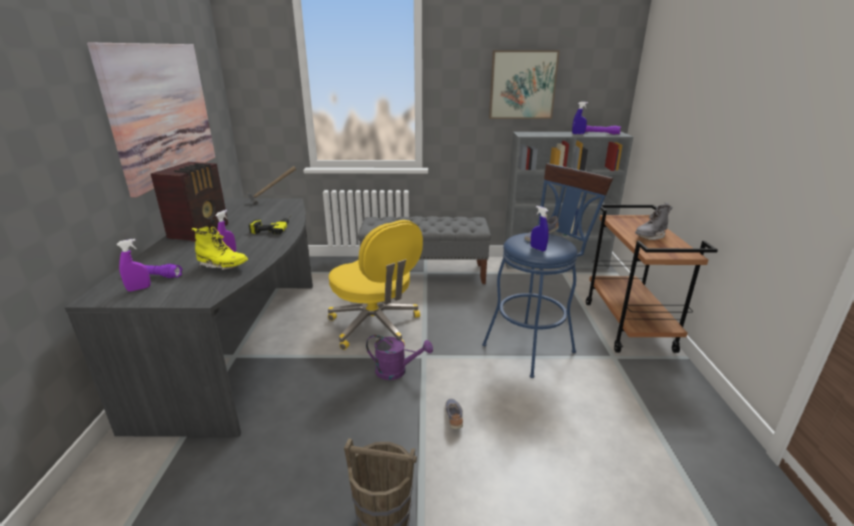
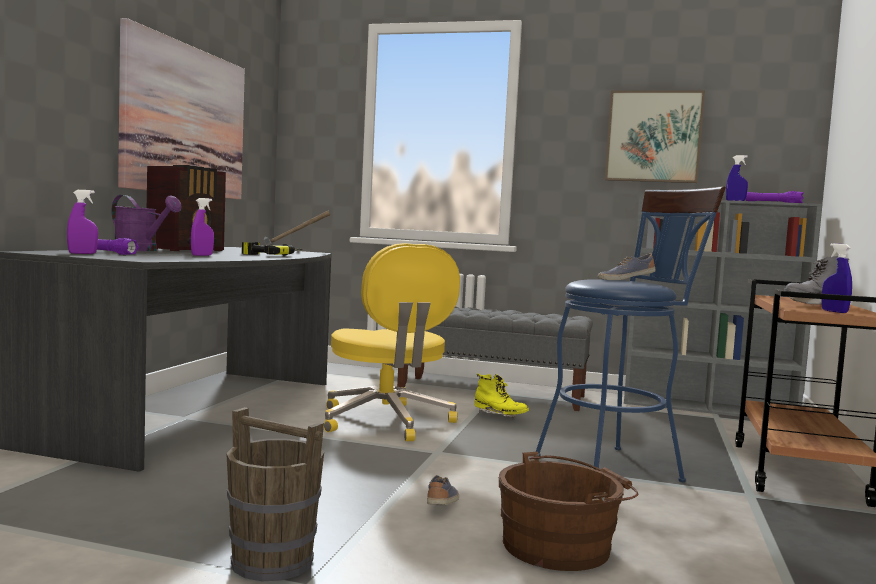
camera: 15 degrees right, 20 degrees down
yellow boot [192,227,248,270] -> yellow boot moved to [474,373,529,417]
purple watering can [366,335,433,380] -> purple watering can moved to [111,195,181,251]
blue spray bottle [531,206,549,252] -> blue spray bottle moved to [821,243,852,313]
none -> brown bucket [499,452,638,571]

